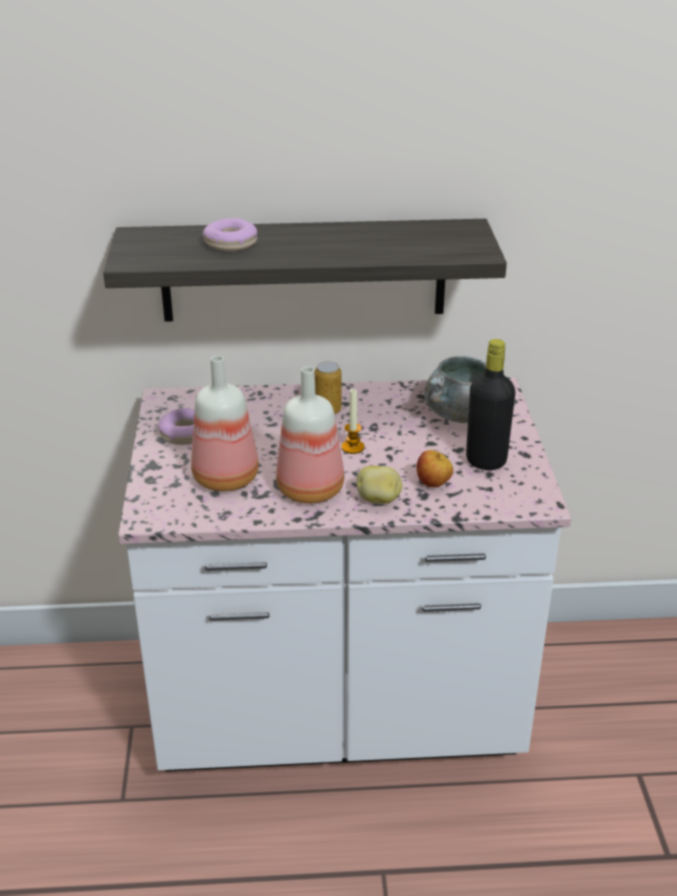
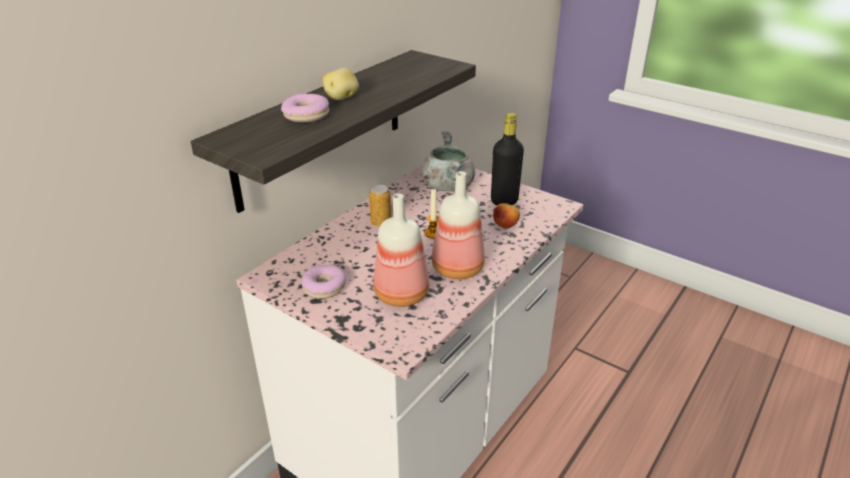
camera: 50 degrees left, 0 degrees up
potato [356,466,402,504] -> potato moved to [323,68,359,100]

